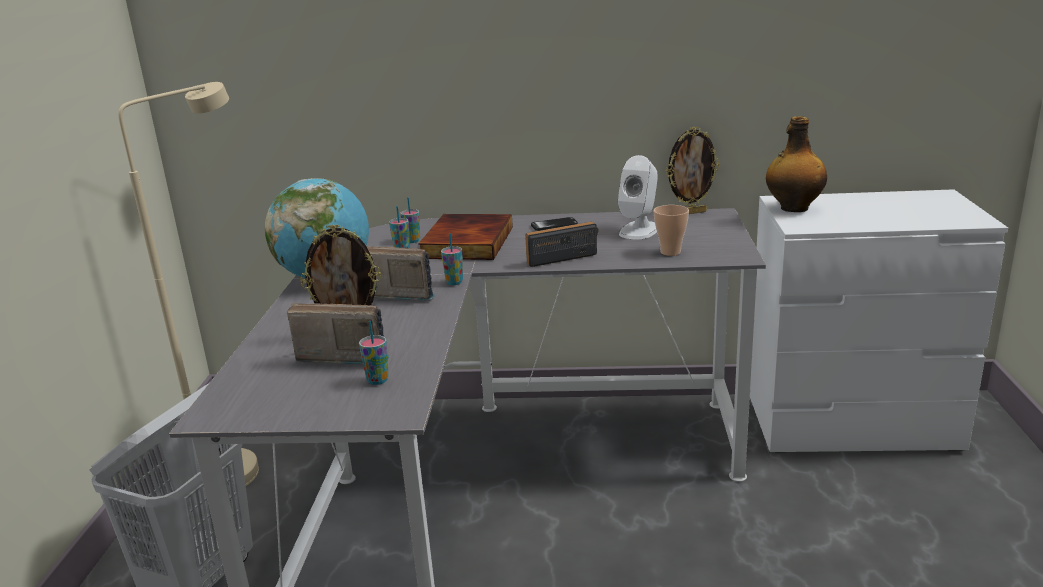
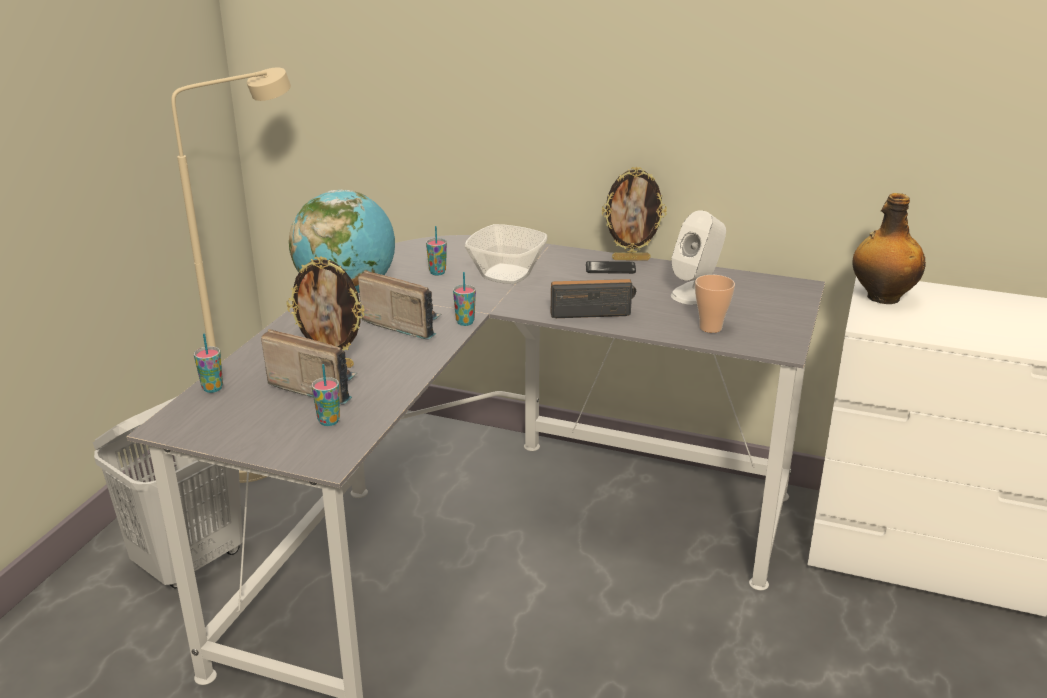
camera: 15 degrees right, 5 degrees up
cup [400,197,420,243] -> cup moved to [194,333,223,393]
book [418,214,513,260] -> bowl [464,224,548,284]
picture frame [666,127,720,214] -> picture frame moved to [602,167,667,260]

